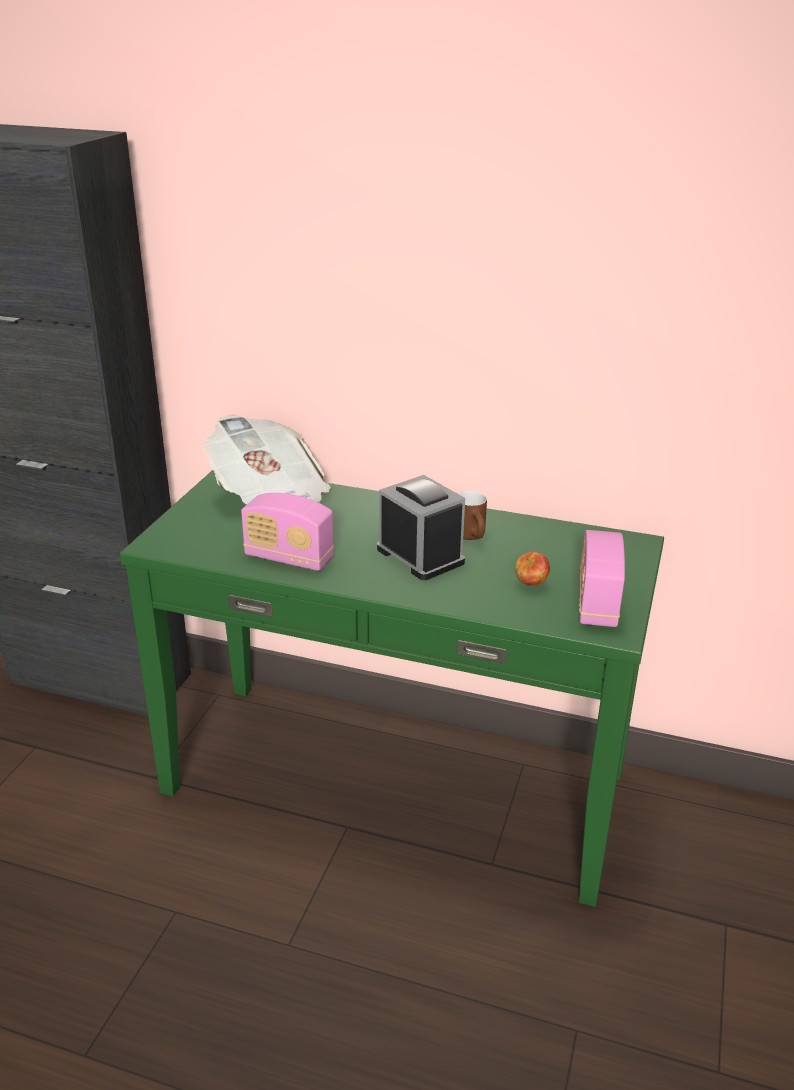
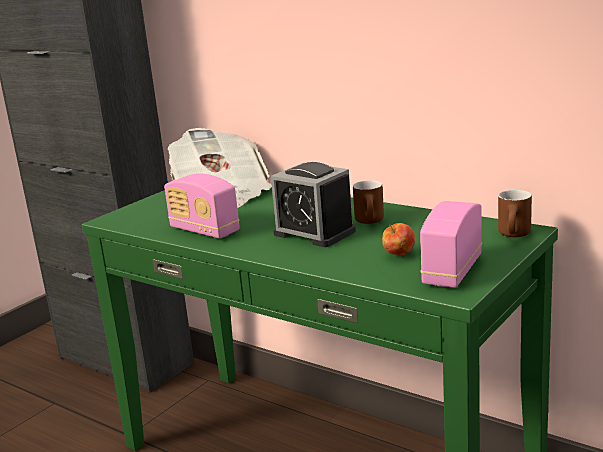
camera: 20 degrees right, 10 degrees down
alarm clock [377,475,465,580] -> alarm clock turned 150 degrees clockwise [271,162,356,247]
none -> brown mug [498,190,532,237]

